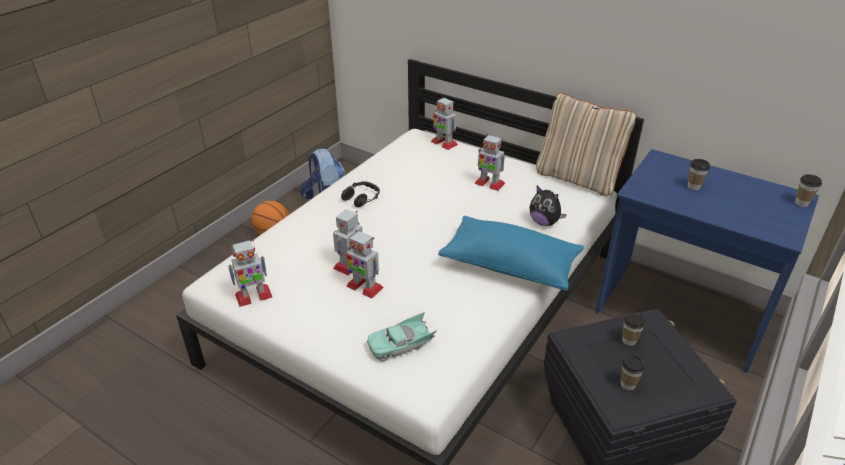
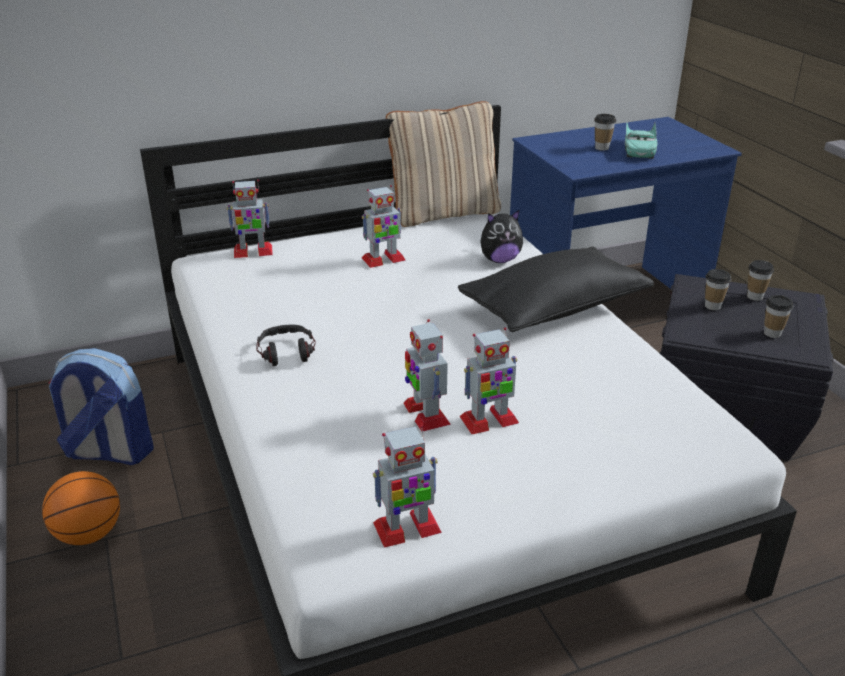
camera: 55 degrees left, 5 degrees down
toy robot [228,239,272,307] -> toy robot turned 60 degrees clockwise [373,425,442,547]
turquoise toy car [367,312,437,361] -> turquoise toy car moved to [625,122,658,159]
blue pillow [438,216,584,291] -> black pillow [458,246,654,332]
cup [795,174,822,207] -> cup moved to [747,260,774,301]

